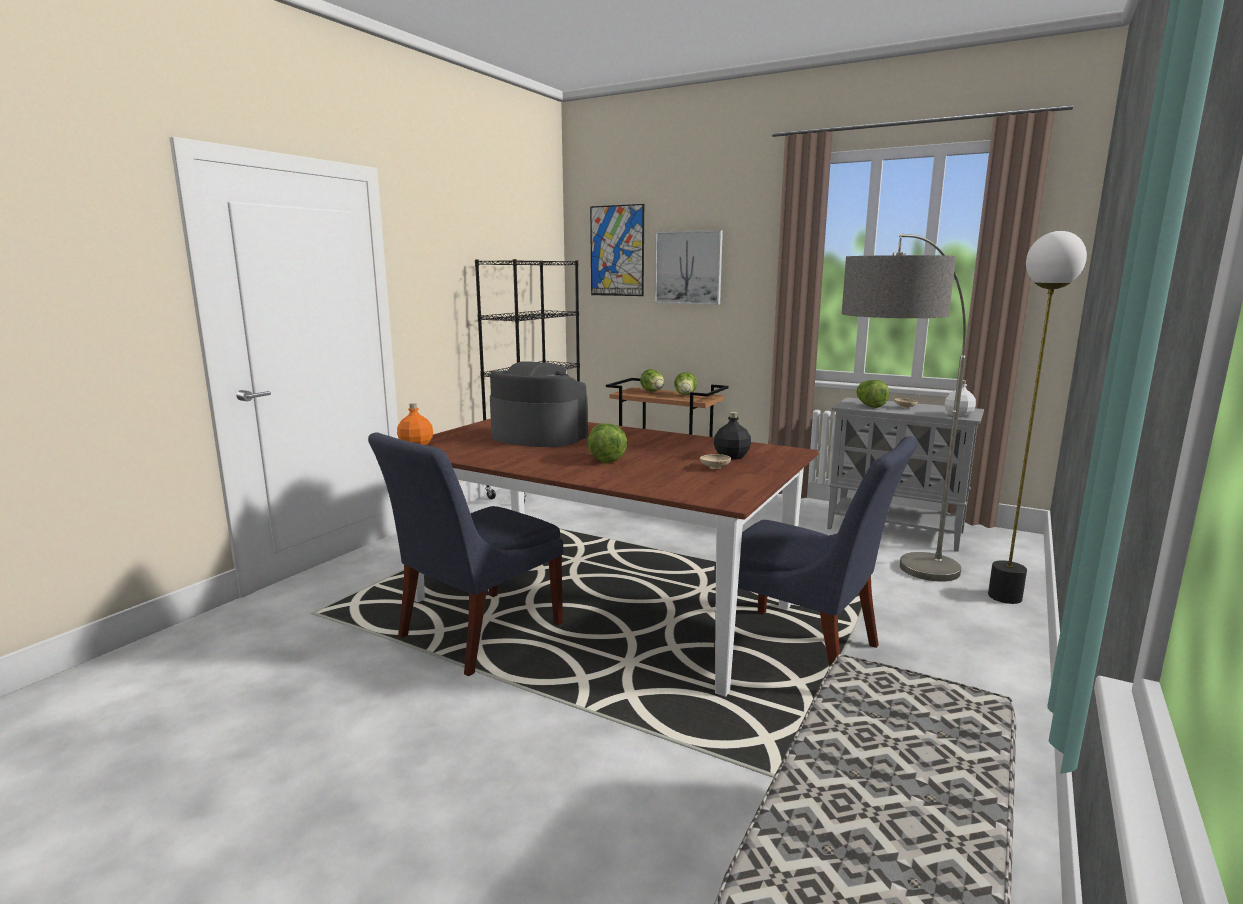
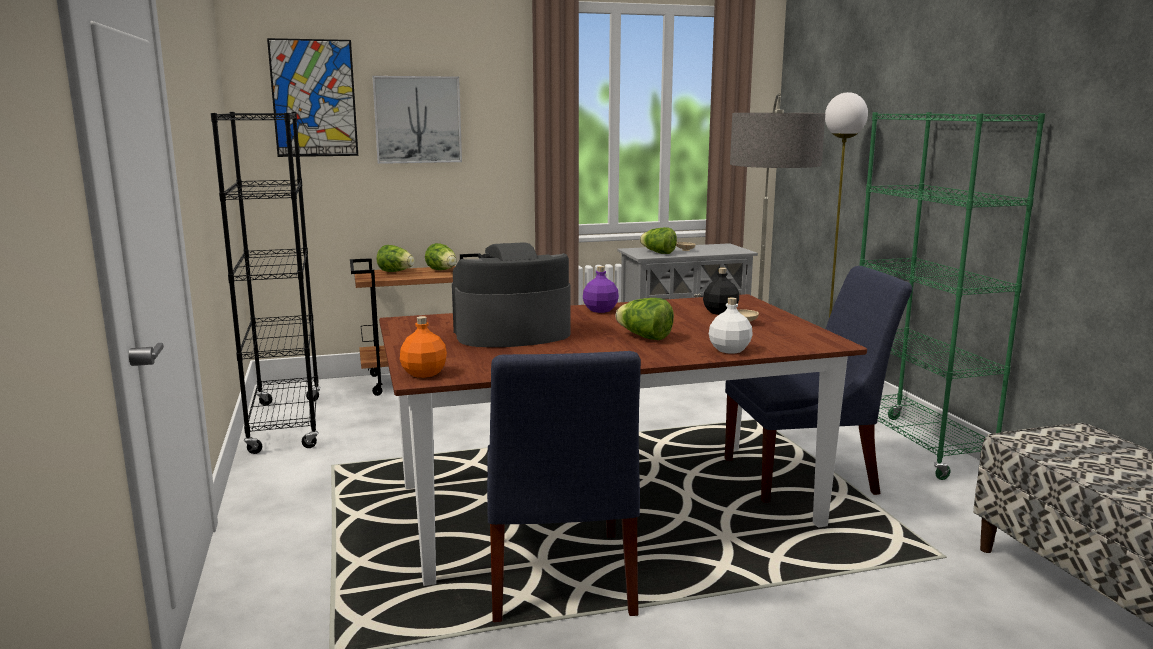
camera: 45 degrees left, 0 degrees up
white bottle [944,380,976,417] -> white bottle moved to [709,298,753,354]
none -> purple bottle [583,266,619,313]
none -> green bookcase [859,112,1045,480]

